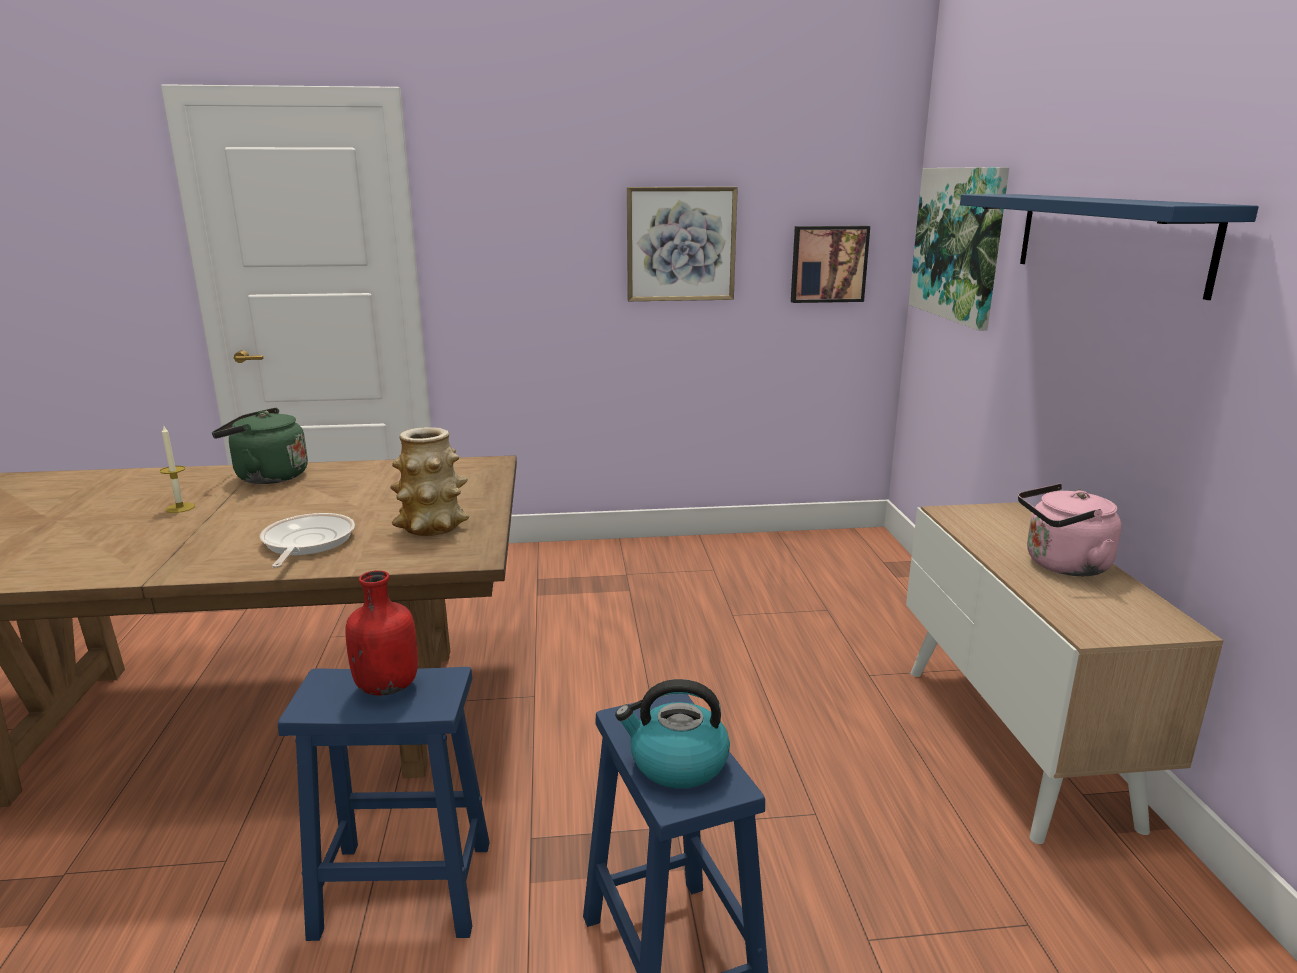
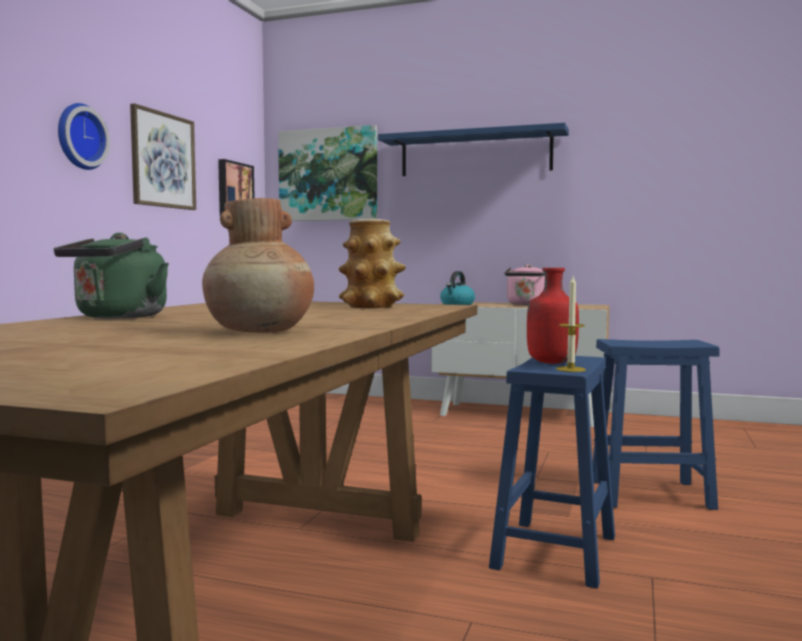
camera: 65 degrees left, 15 degrees down
candle [160,426,195,513] -> candle moved to [556,276,586,372]
frying pan [259,513,355,568] -> none
kettle [615,679,730,788] -> kettle moved to [440,271,475,305]
none -> wall clock [58,103,110,170]
none -> brown vase [202,198,314,333]

